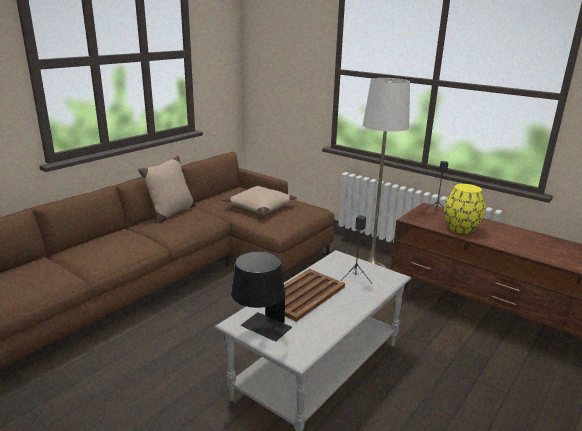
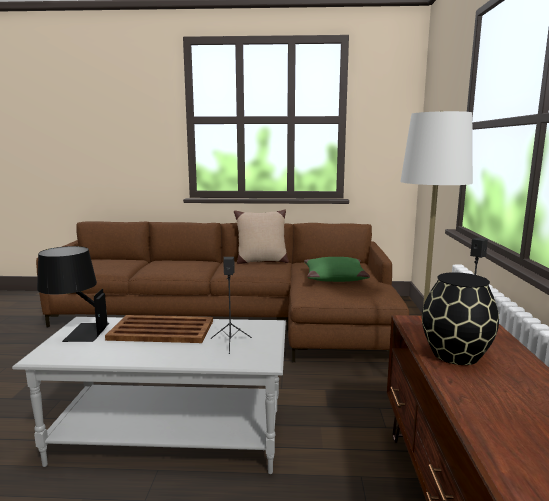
camera: 55 degrees right, 10 degrees down
beige pillow [222,186,297,214] -> green pillow [304,257,370,282]
yellow vase [444,184,485,234] -> black vase [422,272,499,365]

